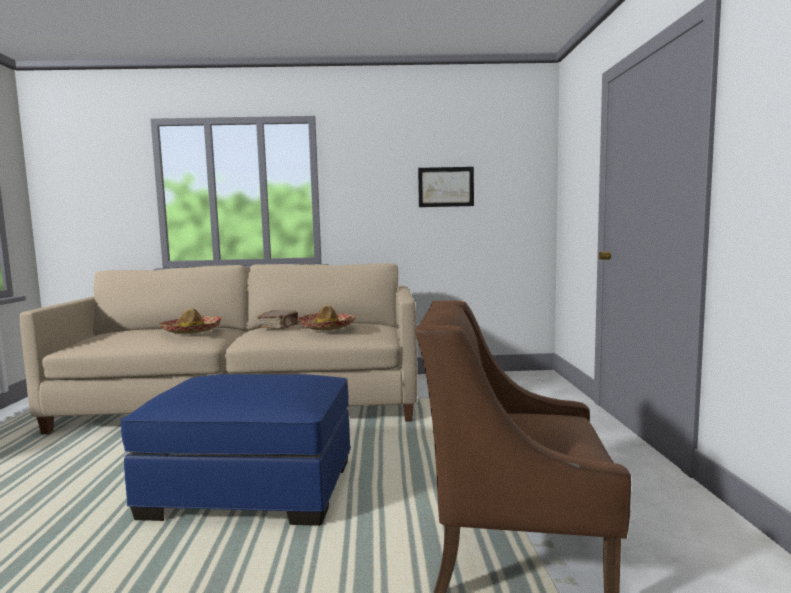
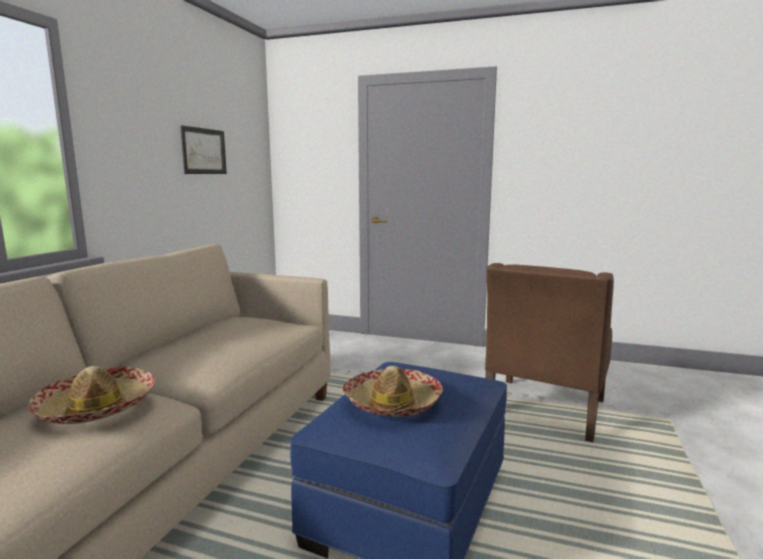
camera: 70 degrees left, 5 degrees up
brown book [257,310,299,329] -> none
hat [297,305,356,330] -> hat moved to [343,366,443,417]

